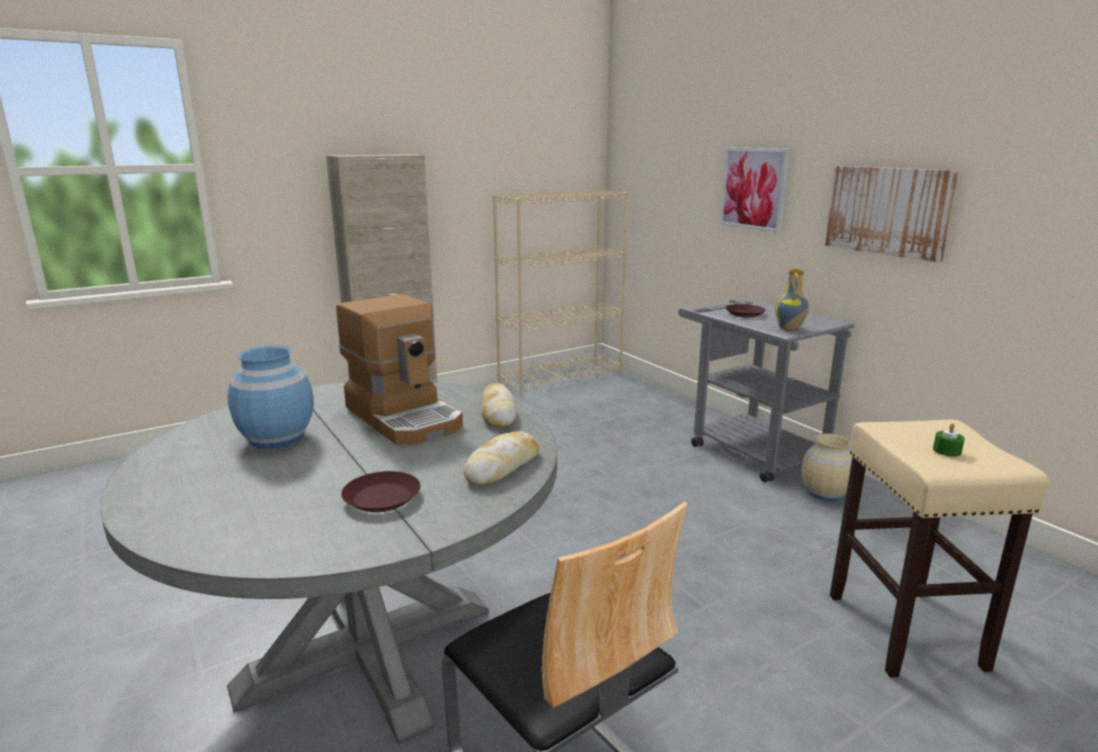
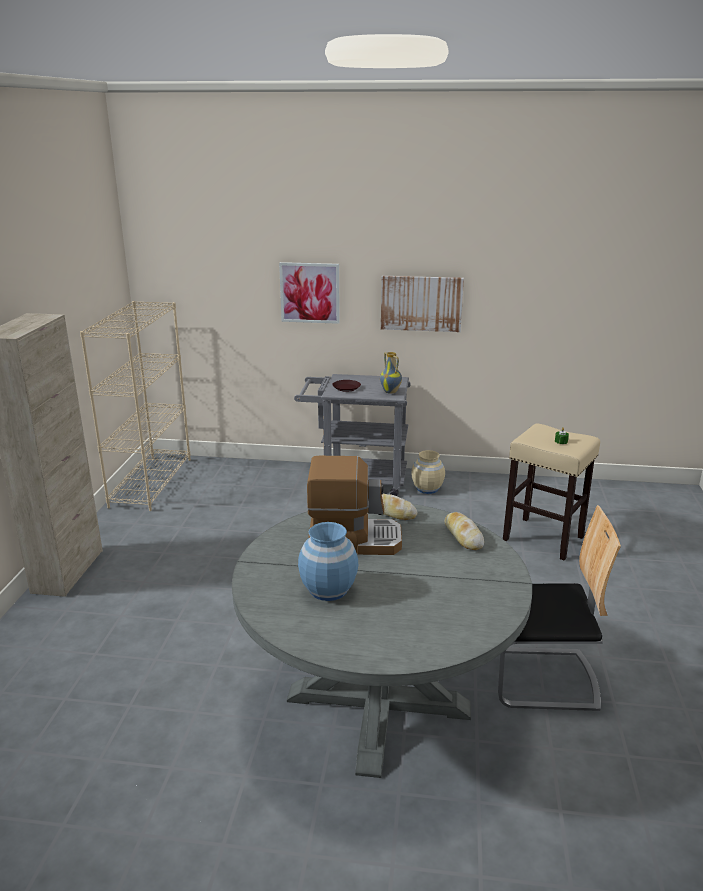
camera: 50 degrees left, 5 degrees up
brown plate [341,471,421,512] -> none

